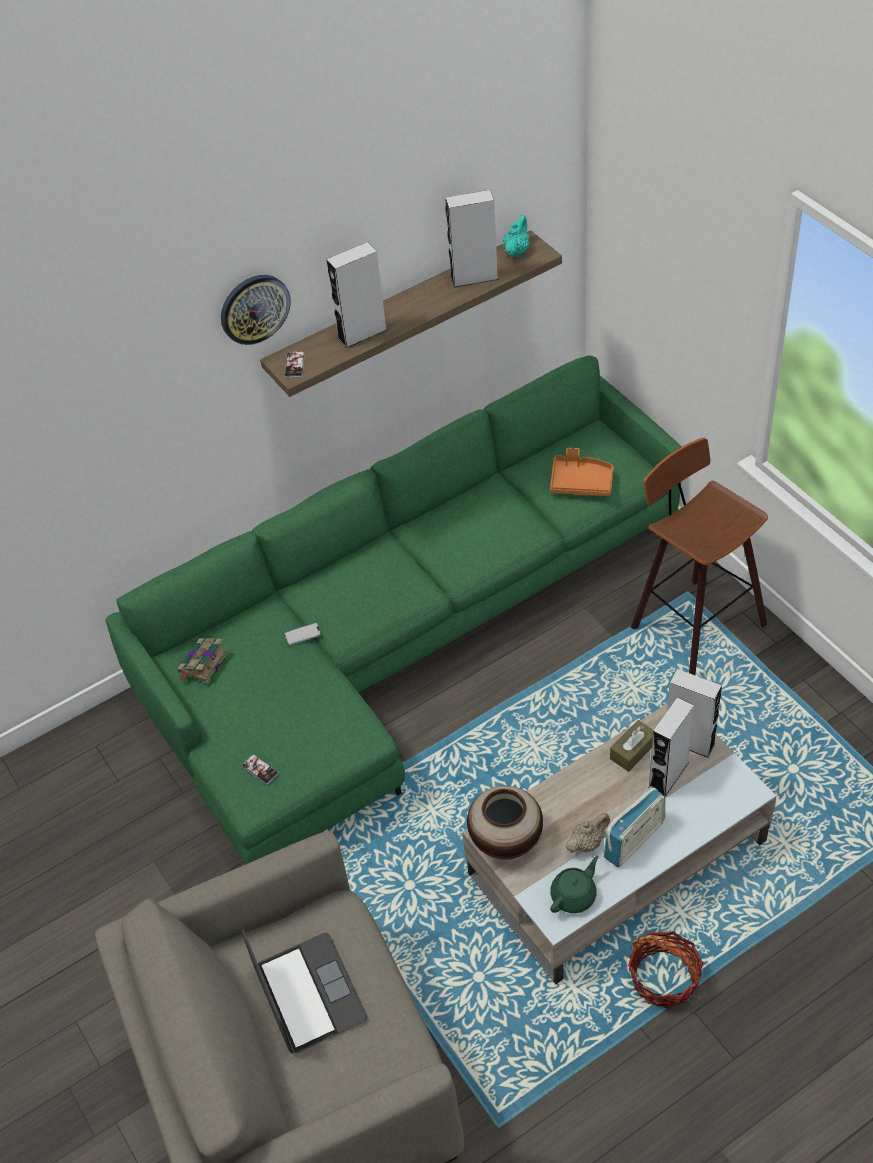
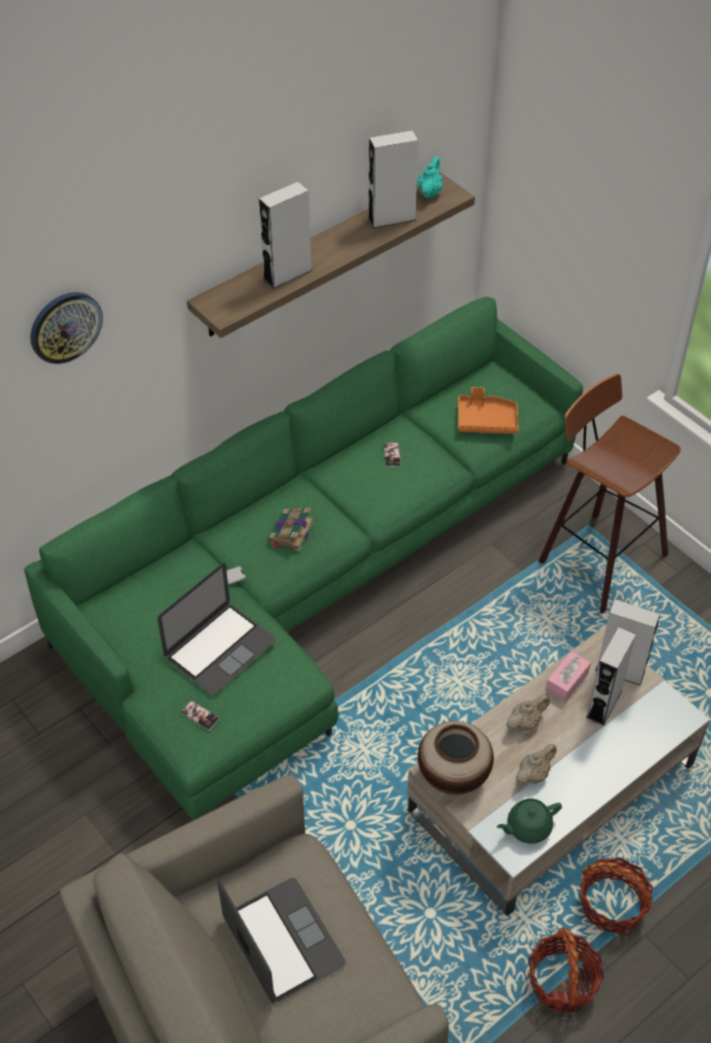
camera: 10 degrees left, 0 degrees up
book [177,638,229,684] -> book moved to [268,508,315,552]
wall clock [221,275,291,345] -> wall clock moved to [30,292,103,364]
phone [285,351,305,378] -> phone moved to [383,443,402,468]
green teapot [550,856,599,913] -> green teapot turned 150 degrees counterclockwise [497,799,562,844]
radio [603,786,665,867] -> none
brown tissue box [610,720,653,772] -> pink tissue box [546,651,591,702]
none -> laptop [158,563,276,695]
none -> beige teapot [506,694,550,731]
none -> basket [529,928,604,1012]

